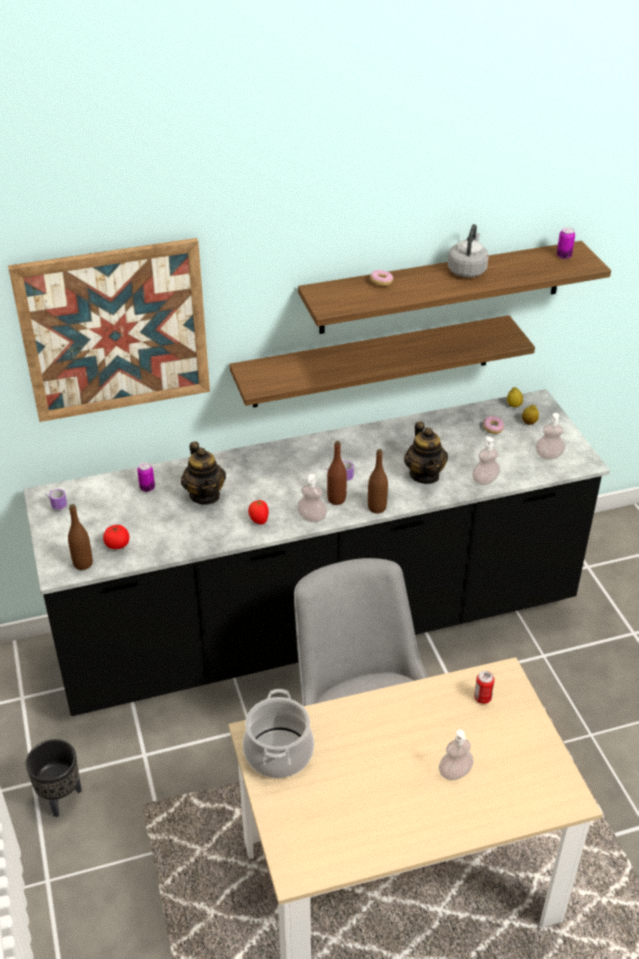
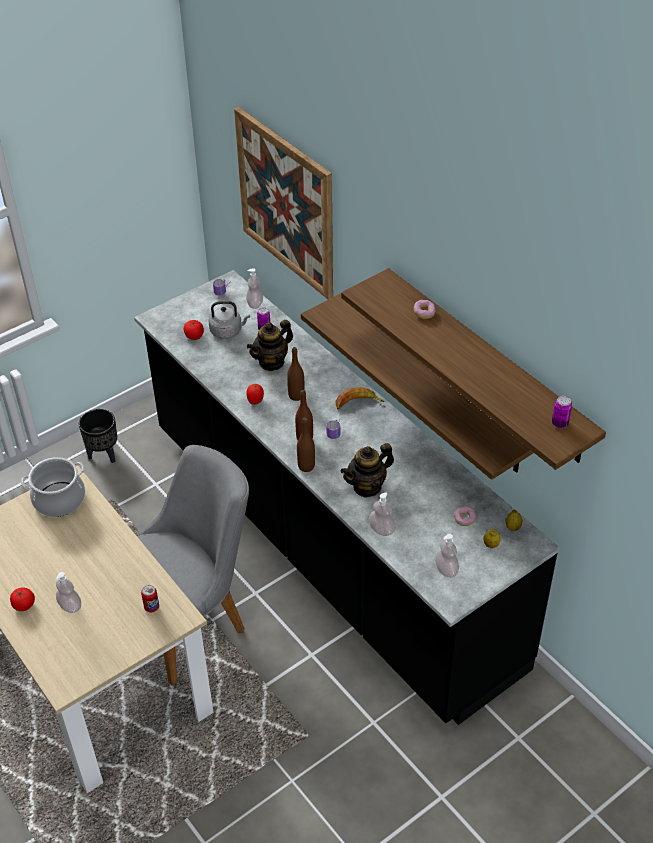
camera: 70 degrees right, 5 degrees up
brown bottle [68,504,93,570] -> brown bottle moved to [287,347,305,401]
soap dispenser [297,474,327,522] -> soap dispenser moved to [246,268,263,309]
grey kettle [448,224,488,278] -> grey kettle moved to [209,301,250,339]
none -> tomato [10,587,35,611]
none -> banana [335,387,385,409]

